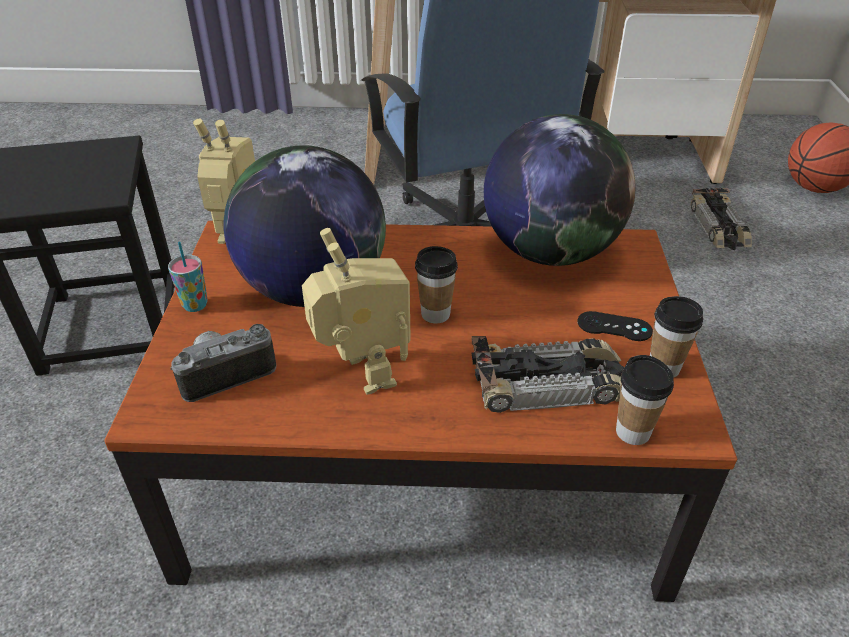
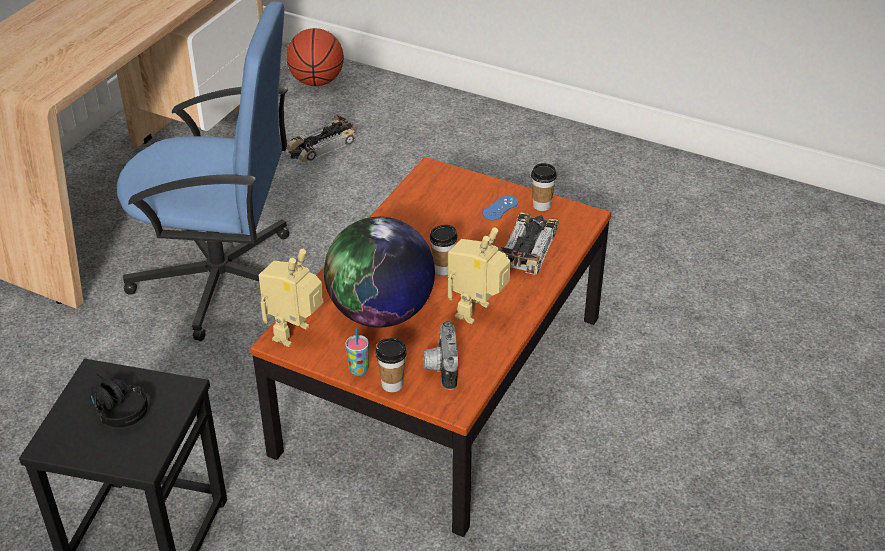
camera: 65 degrees left, 0 degrees up
toy robot [302,228,411,395] -> toy robot turned 60 degrees counterclockwise [448,227,511,324]
globe [484,114,636,266] -> none
black game controller [578,311,653,341] -> blue game controller [483,196,518,221]
cup [616,355,674,445] -> cup moved to [376,338,406,392]
toy car [690,188,752,250] -> toy car turned 120 degrees clockwise [286,114,356,163]
none -> black headphones [90,373,148,427]

